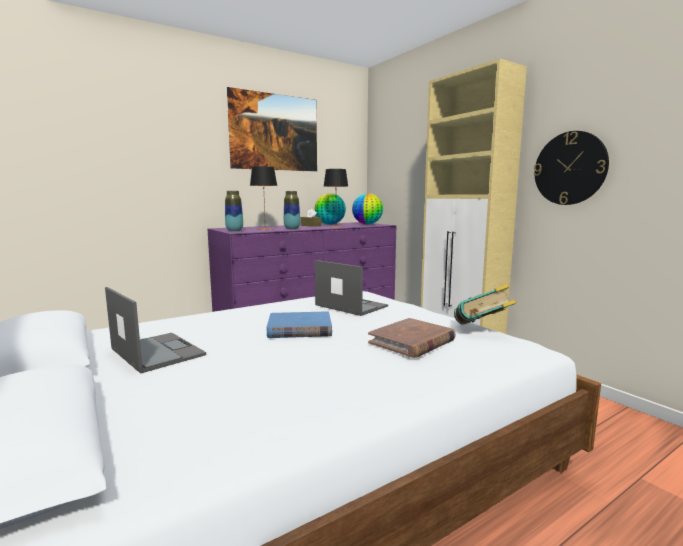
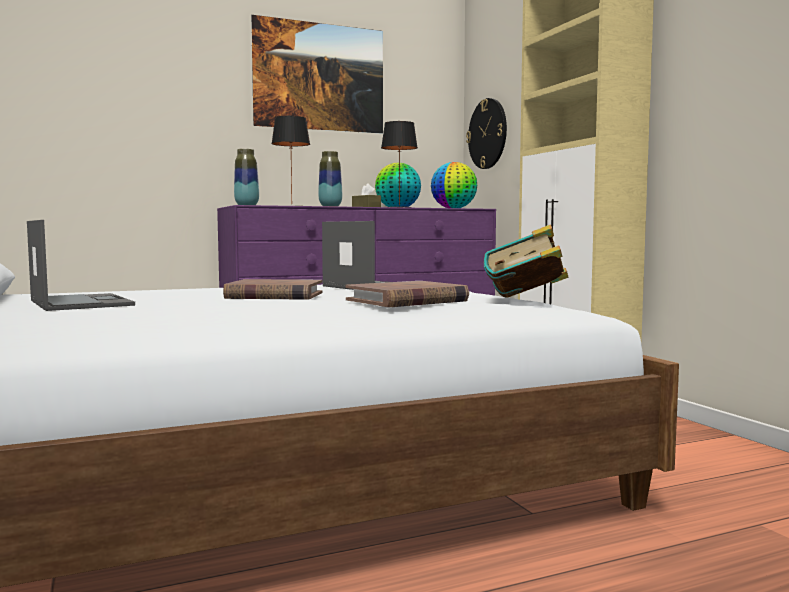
camera: 10 degrees right, 5 degrees down
blue book [267,311,332,338] -> brown book [223,279,323,300]
wall clock [534,131,609,205] -> wall clock moved to [466,98,507,169]

